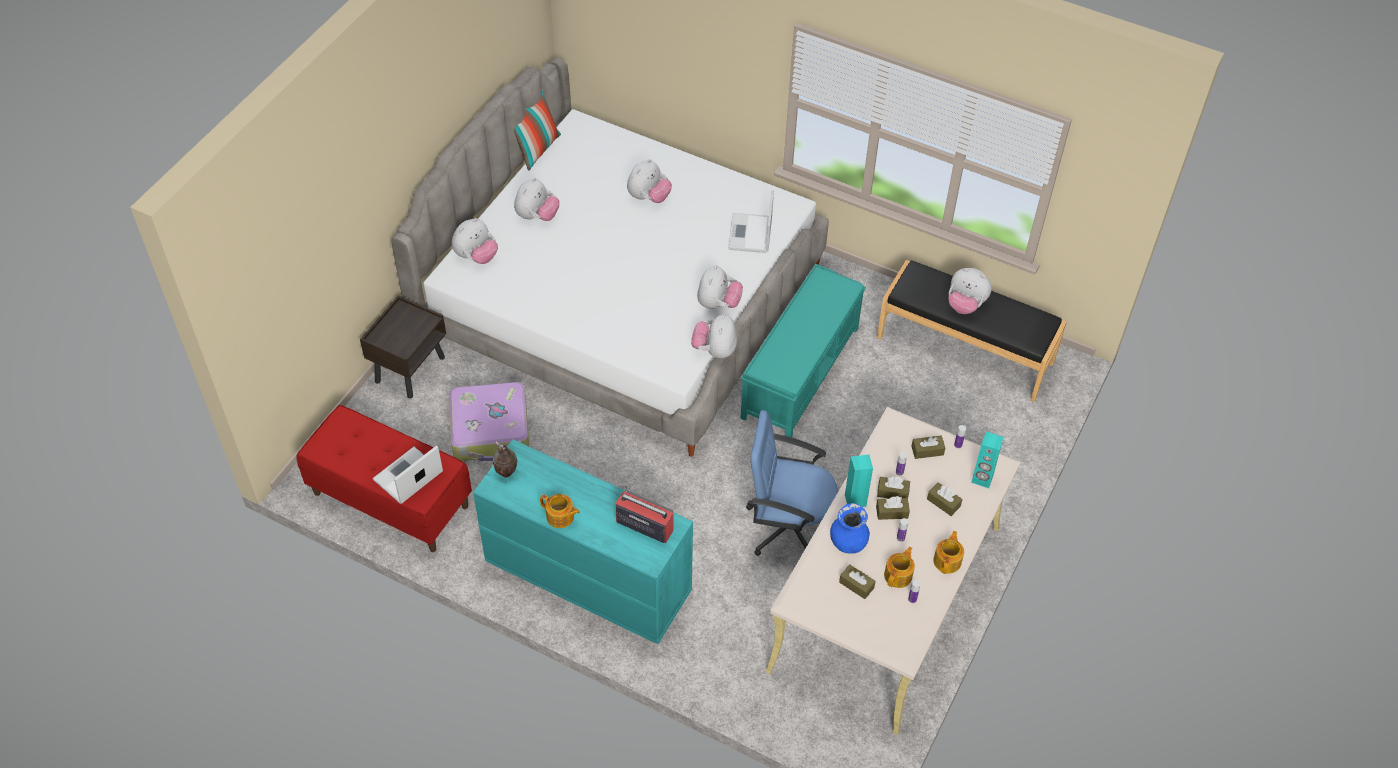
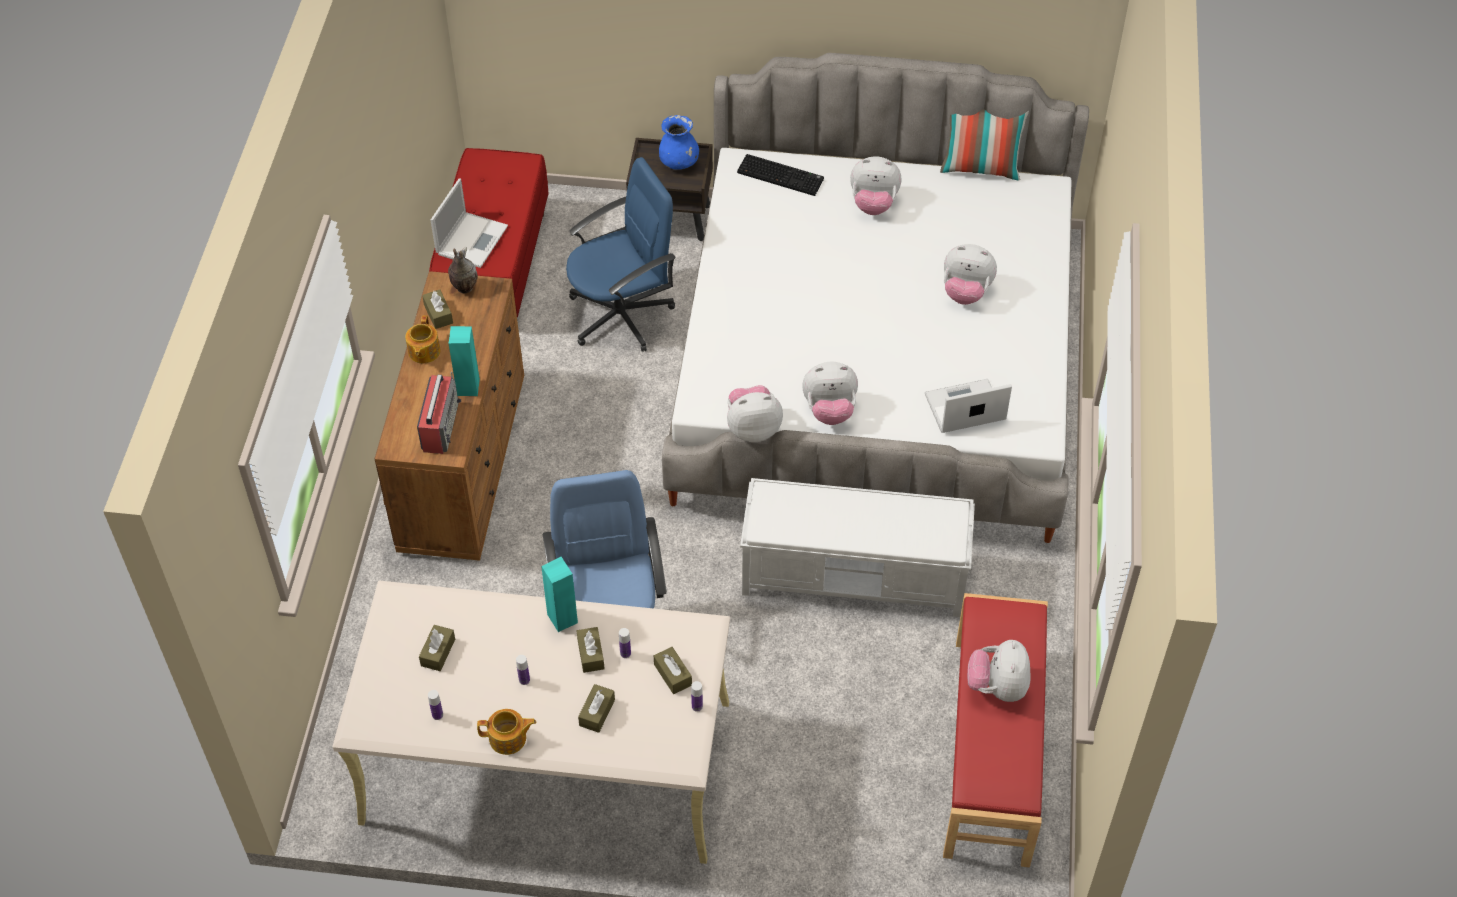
camera: 70 degrees right, 0 degrees up
laptop [373,445,443,504] -> laptop turned 90 degrees clockwise [431,179,508,268]
suitcase [449,382,529,461] -> blue office chair [566,157,676,352]
plush toy [452,218,498,264] -> keyboard [737,154,824,196]
turquoise dresser [473,439,693,644] -> brown dresser [374,271,524,561]
turquoise bench [740,264,866,438] -> white bench [740,478,975,617]
blue vase [830,503,870,554] -> blue vase moved to [659,115,699,170]
brown tissue box [876,496,910,520] -> brown tissue box moved to [422,290,453,329]
black bench [877,260,1067,402] -> red bench [943,593,1048,867]
teapot [884,546,915,588] -> none
turquoise speaker [971,431,1004,488] -> turquoise speaker moved to [449,326,480,396]

